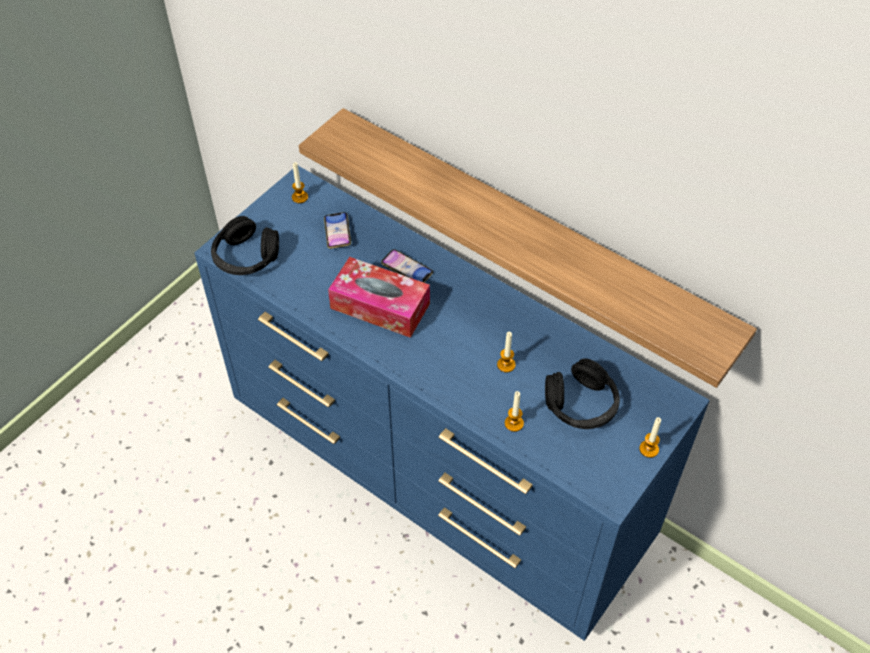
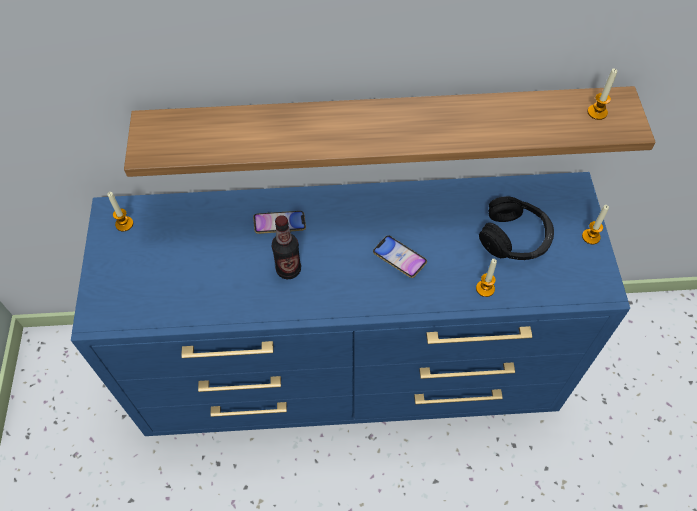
camera: 40 degrees left, 5 degrees up
black headphones [211,216,279,275] -> none
phone [324,212,351,249] -> phone moved to [373,236,427,278]
tissue box [328,257,430,338] -> bottle [272,215,301,280]
candle [497,332,516,373] -> candle moved to [587,69,617,120]

